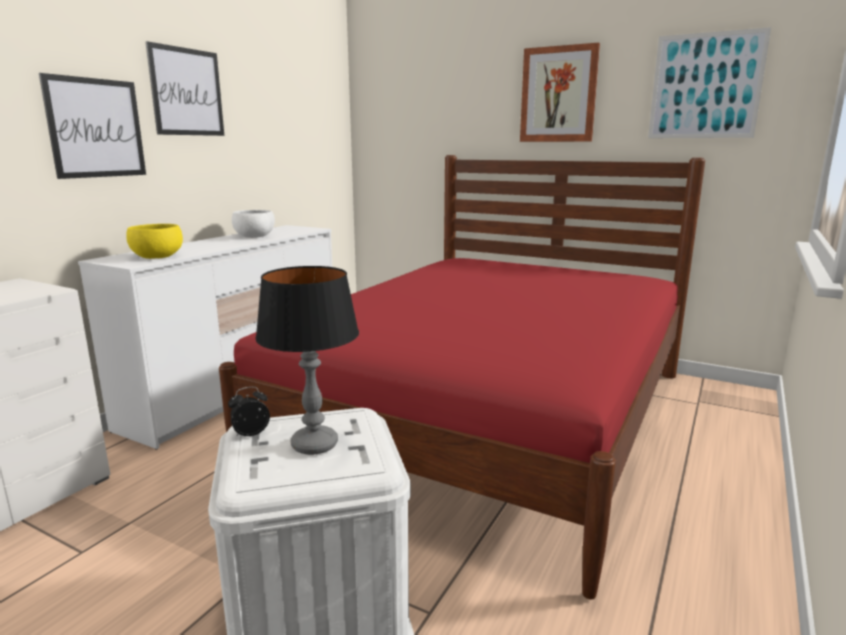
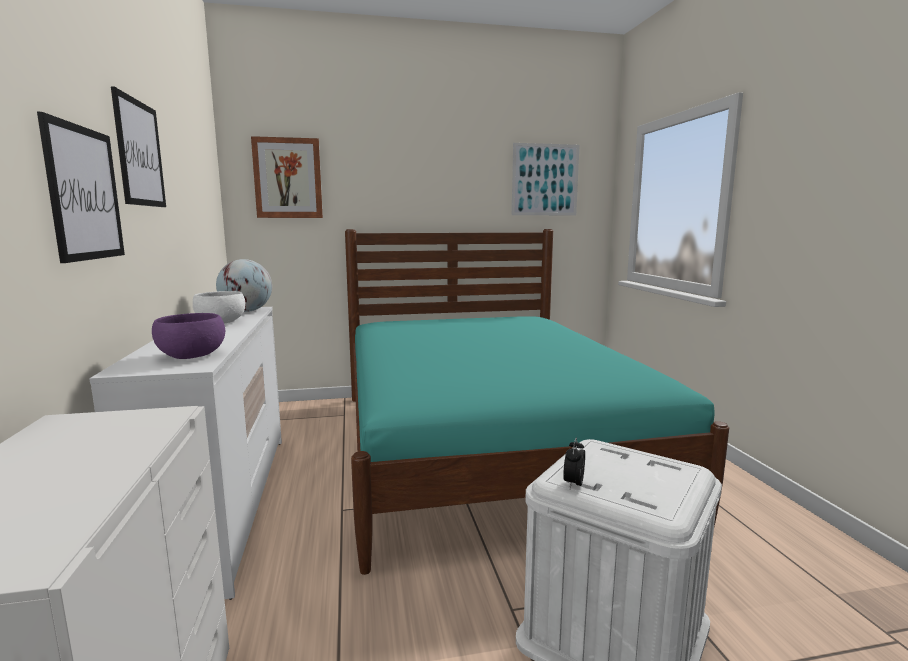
camera: 40 degrees left, 5 degrees down
yellow bowl [126,224,183,259] -> purple bowl [152,313,225,359]
red bed [219,155,705,599] -> turquoise bed [345,229,729,575]
table lamp [255,266,359,455] -> none
picture [520,43,600,142] -> picture moved to [251,136,323,218]
none -> globe [216,259,272,312]

